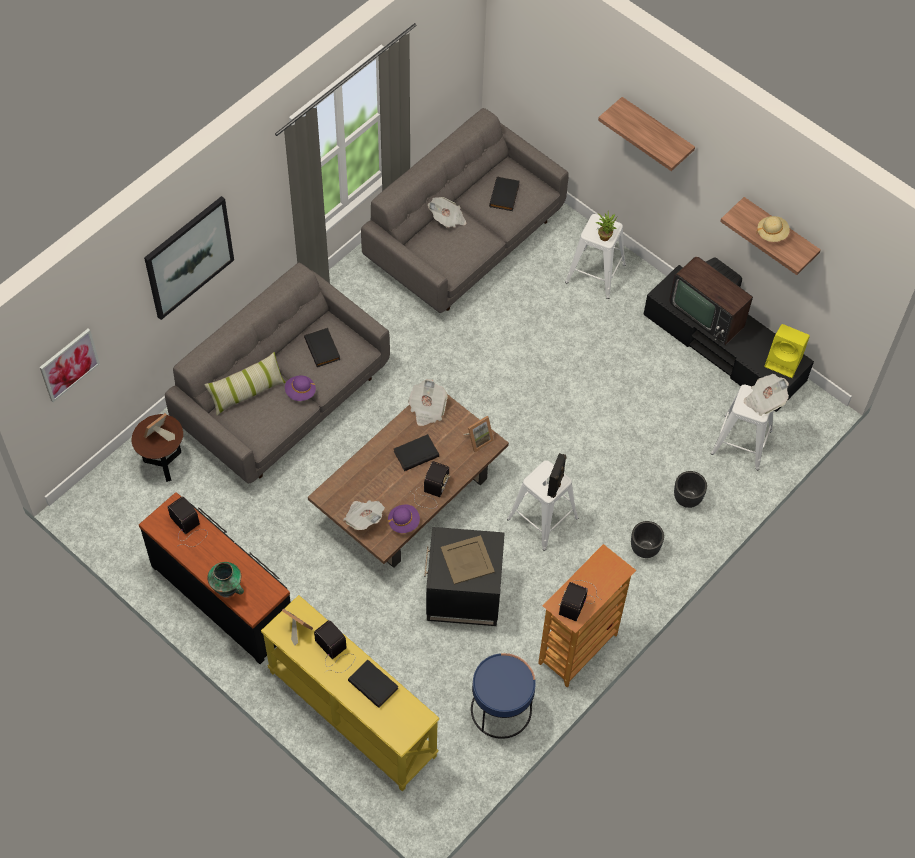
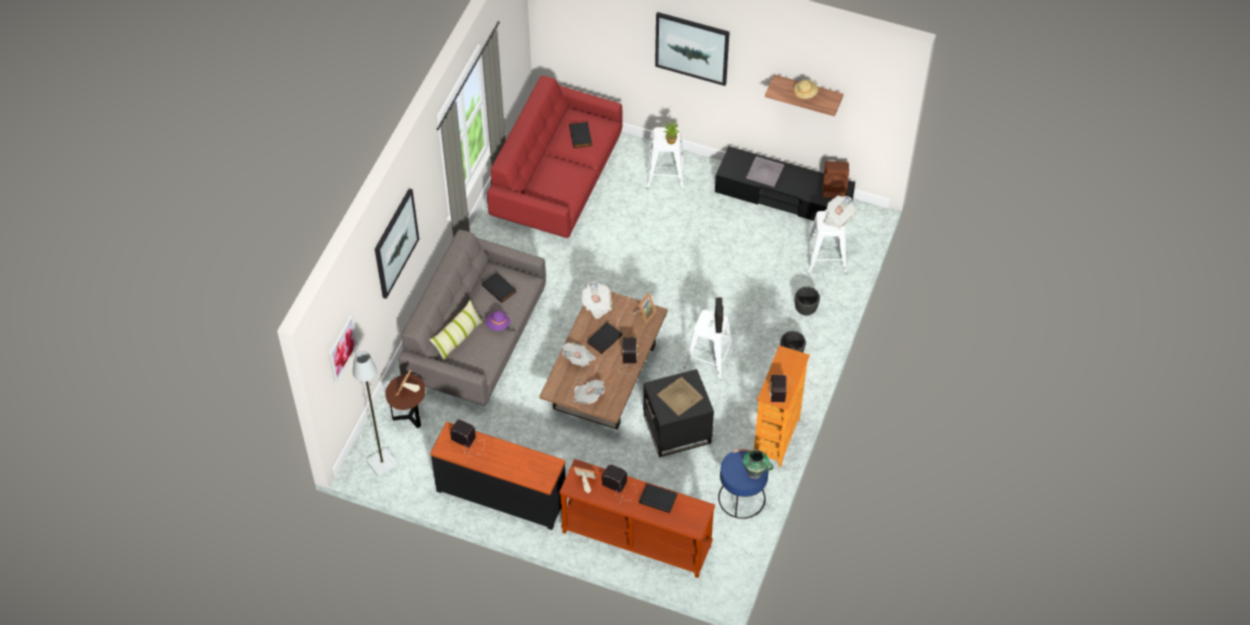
camera: 20 degrees left, 5 degrees down
vase [207,562,244,598] -> vase moved to [743,449,774,479]
yellow console table [261,595,439,792] -> brown console table [559,459,715,578]
grey sofa [361,108,569,313] -> red sofa [487,76,622,238]
purple hat [388,505,420,533] -> none
newspaper [428,197,467,228] -> newspaper moved to [562,342,596,367]
shelf [598,97,695,171] -> picture [655,12,729,86]
television [670,256,753,345] -> grey tray [746,156,784,187]
yellow speaker [764,324,810,378] -> brown speaker [822,161,849,198]
none -> grey floor lamp [353,351,399,477]

